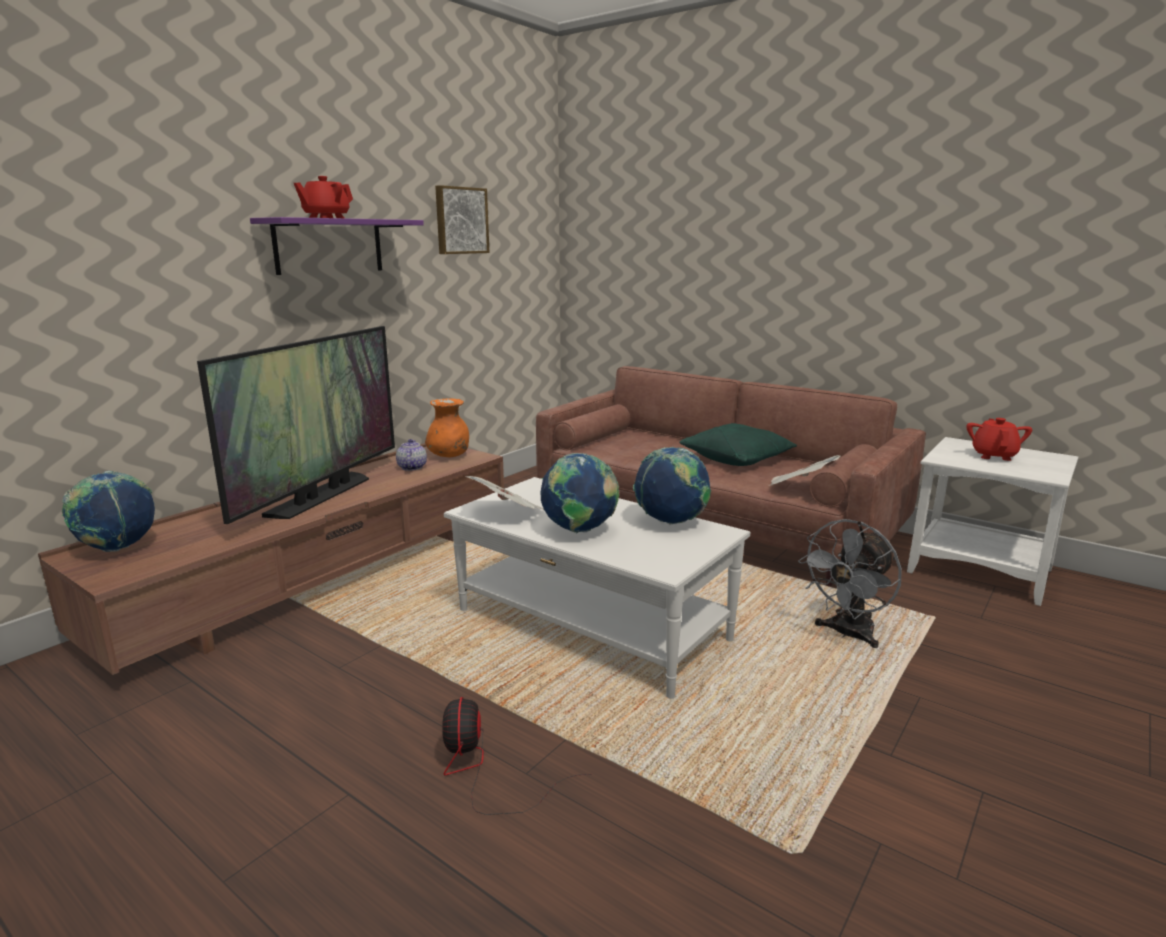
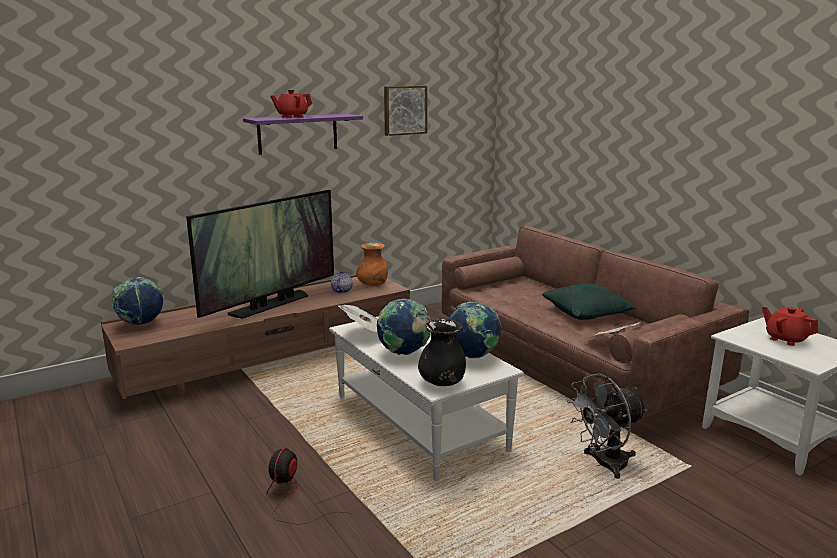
camera: 20 degrees right, 0 degrees up
red teapot [966,418,1032,461] -> red teapot turned 75 degrees counterclockwise [762,307,818,346]
none -> black vase [418,319,466,386]

